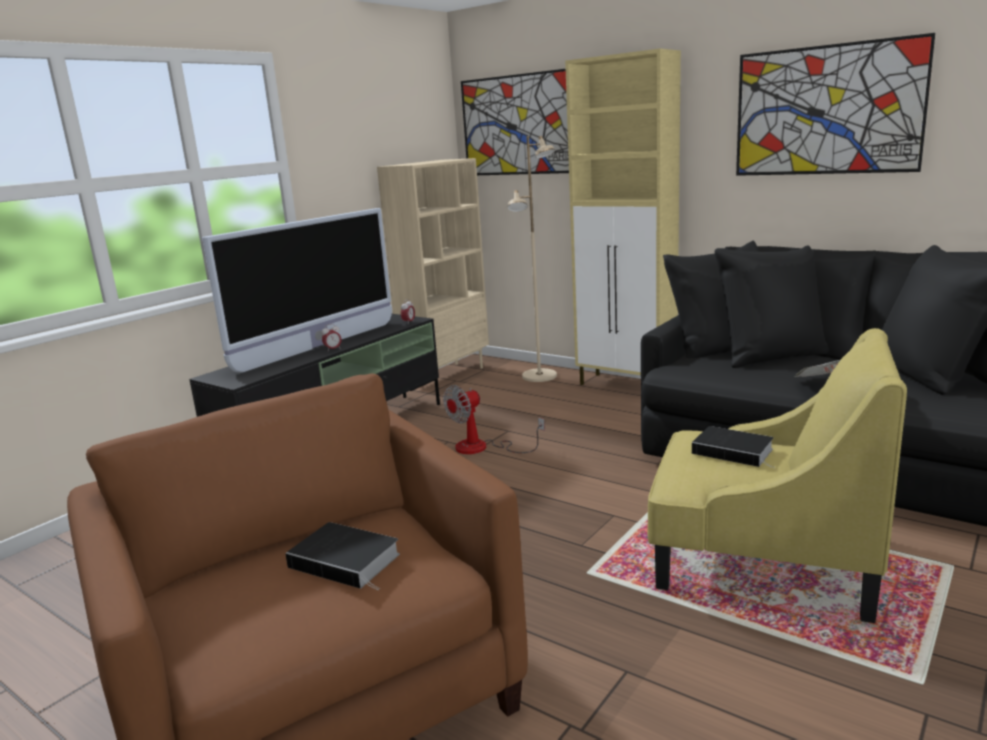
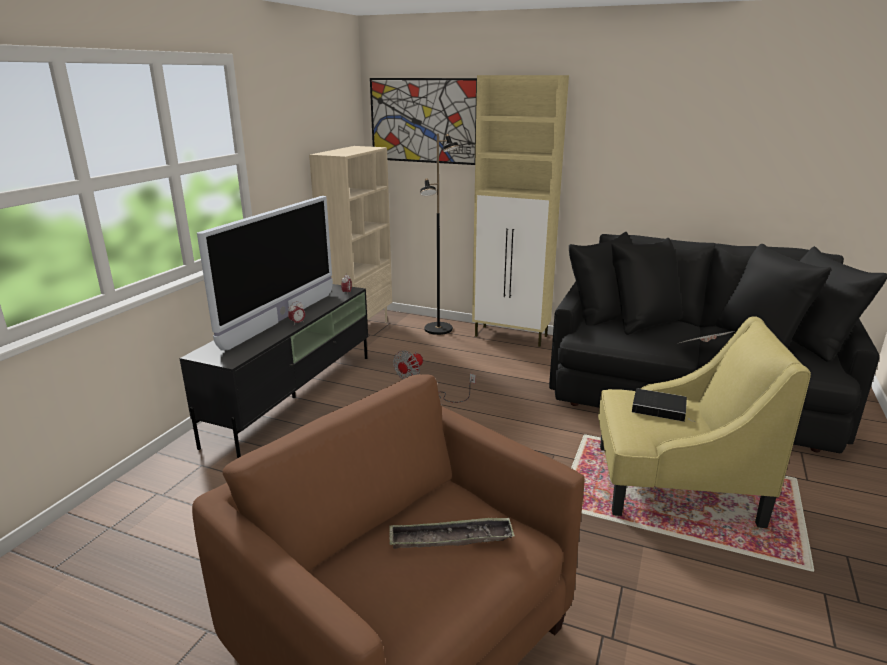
camera: 15 degrees left, 5 degrees up
book [285,522,400,590] -> tray [390,517,515,549]
beige floor lamp [507,136,557,382] -> black floor lamp [420,134,459,335]
picture [736,33,935,176] -> none

